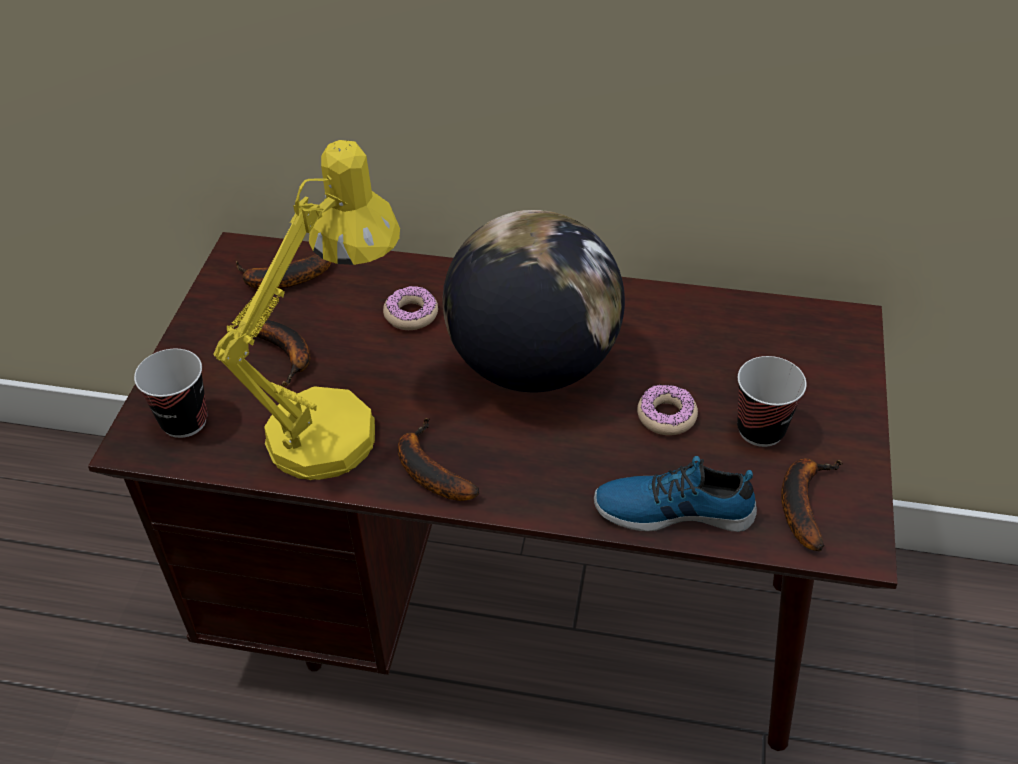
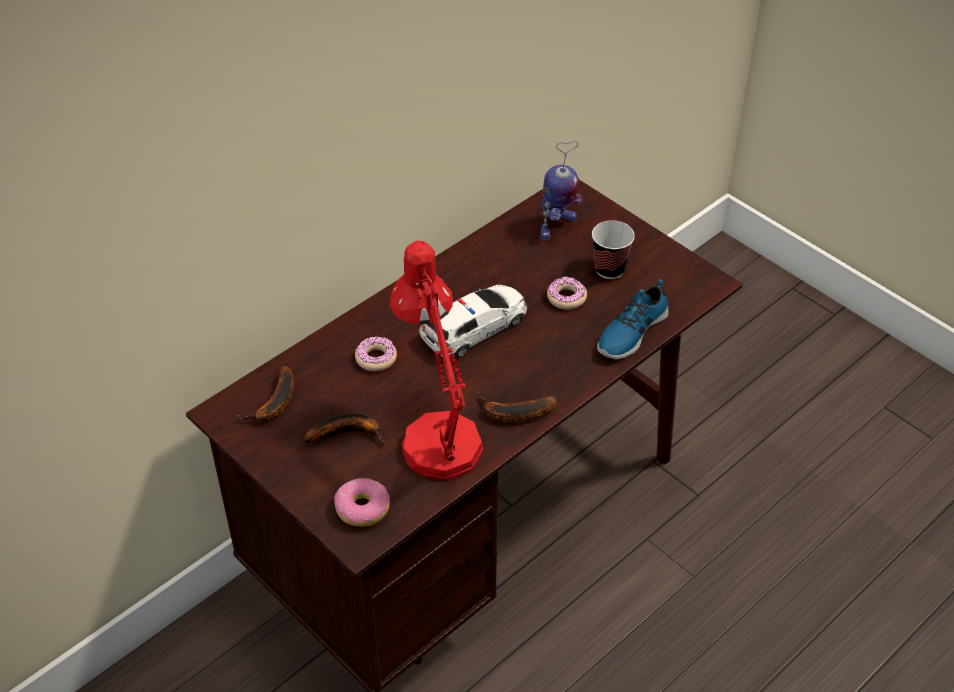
camera: 55 degrees left, 0 degrees up
cup [134,349,207,438] -> donut [334,478,390,527]
yellow table lamp [213,140,400,480] -> red table lamp [390,241,483,480]
globe [443,210,625,393] -> toy car [419,285,527,358]
banana [781,458,843,551] -> none
none -> toy robot [540,141,583,240]

